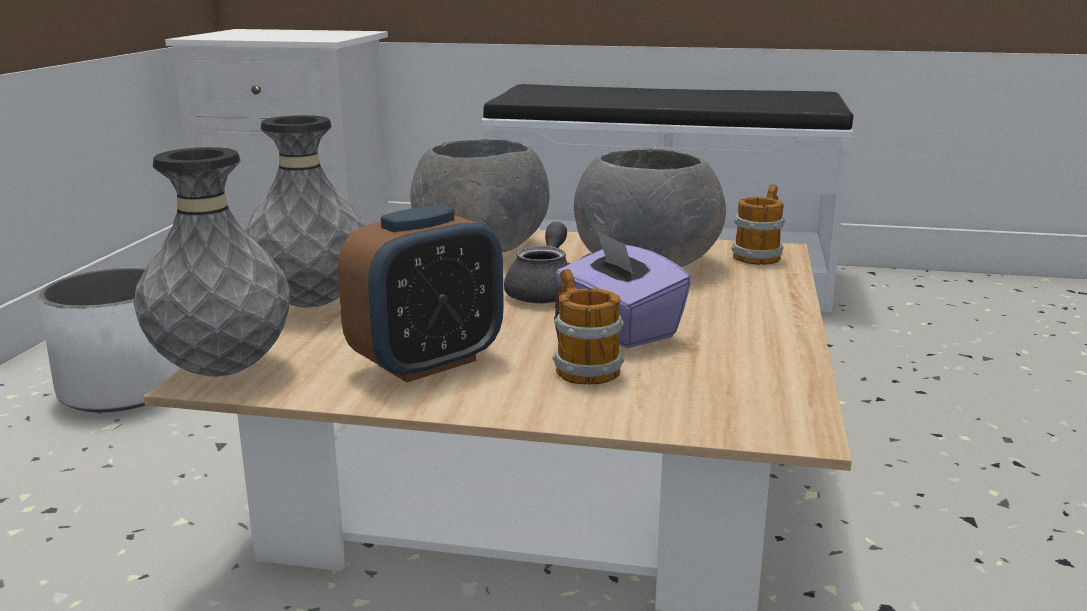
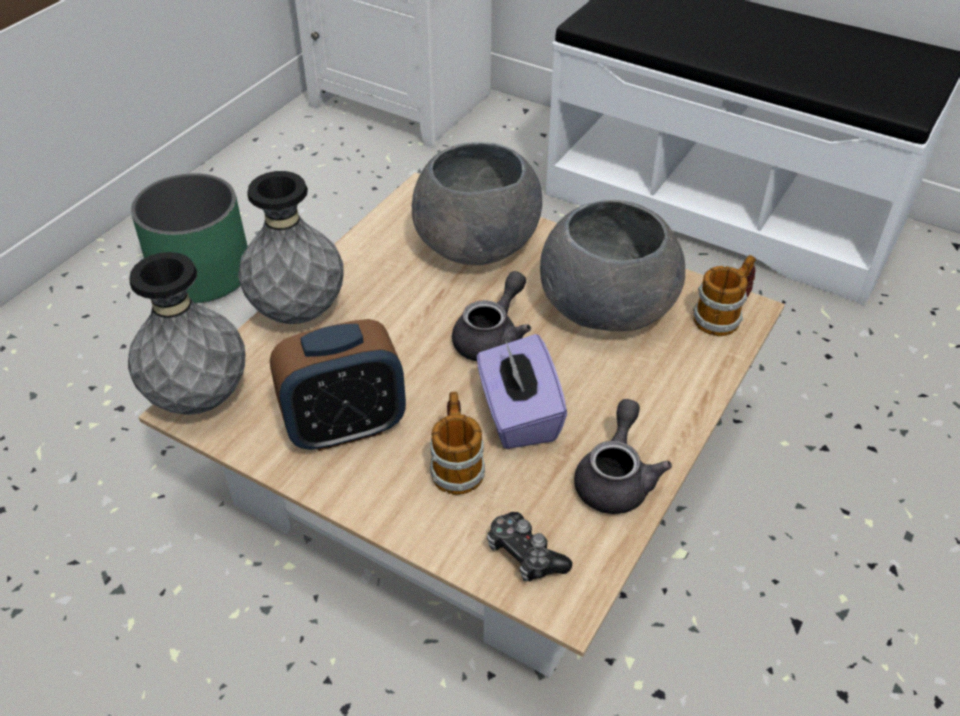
camera: 20 degrees right, 25 degrees up
white planter [38,268,181,412] -> green planter [131,173,248,303]
none -> game controller [487,512,572,582]
none -> grey teapot [574,399,672,514]

